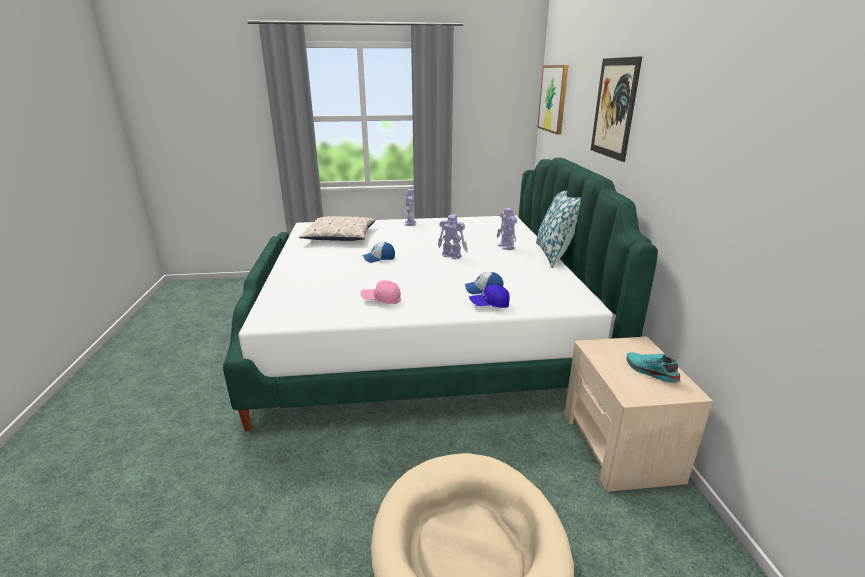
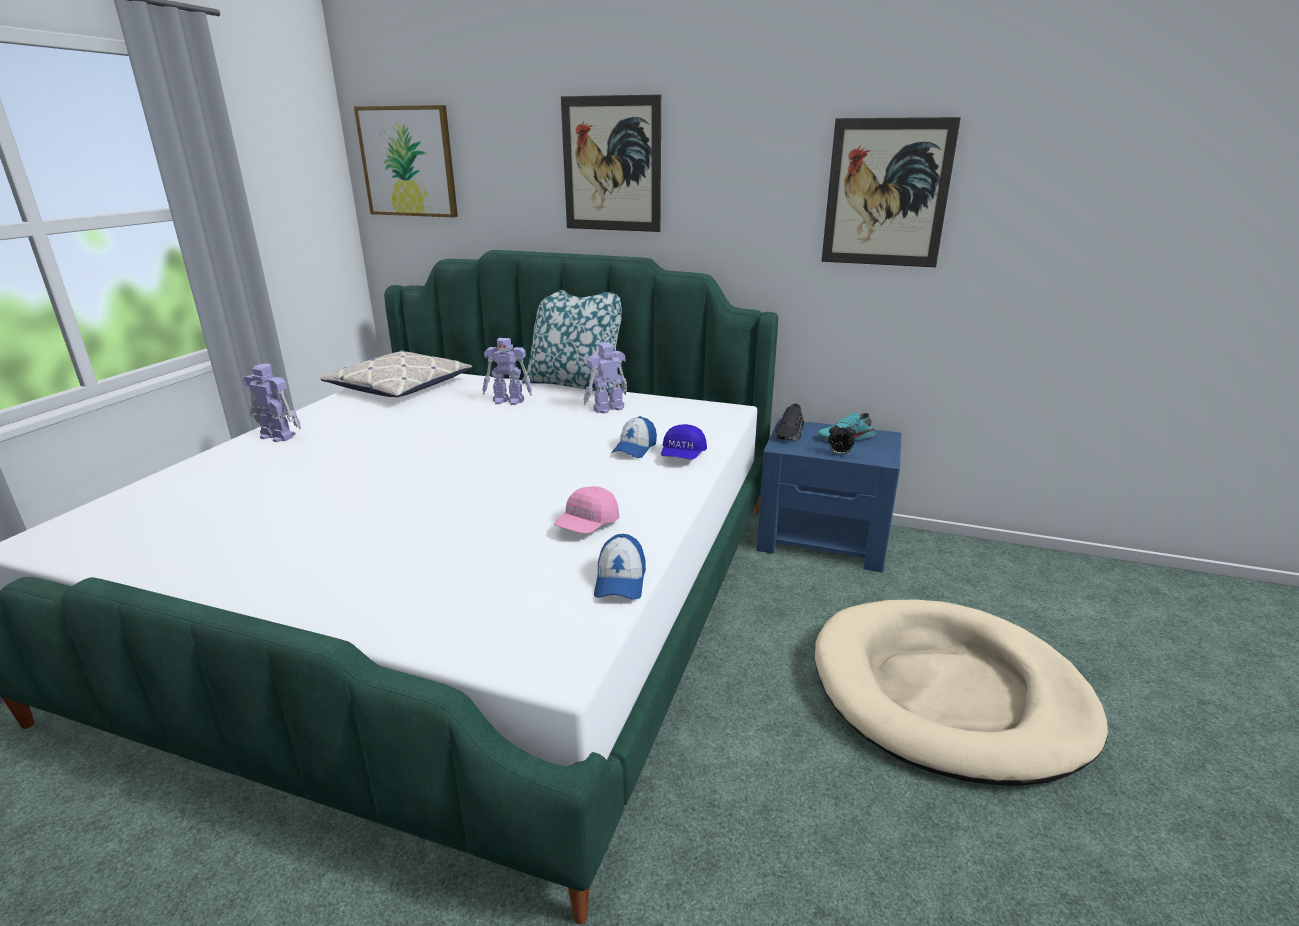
camera: 65 degrees left, 0 degrees up
pillow [299,216,376,241] -> pillow moved to [320,350,472,397]
cap [362,242,395,263] -> cap moved to [594,534,646,600]
toy robot [438,214,468,259] -> toy robot moved to [584,342,627,414]
beige nightstand [564,336,713,492] -> blue nightstand [756,419,901,572]
none -> black shoe [775,403,804,440]
none -> picture [822,117,961,267]
none -> alarm clock [829,422,856,455]

